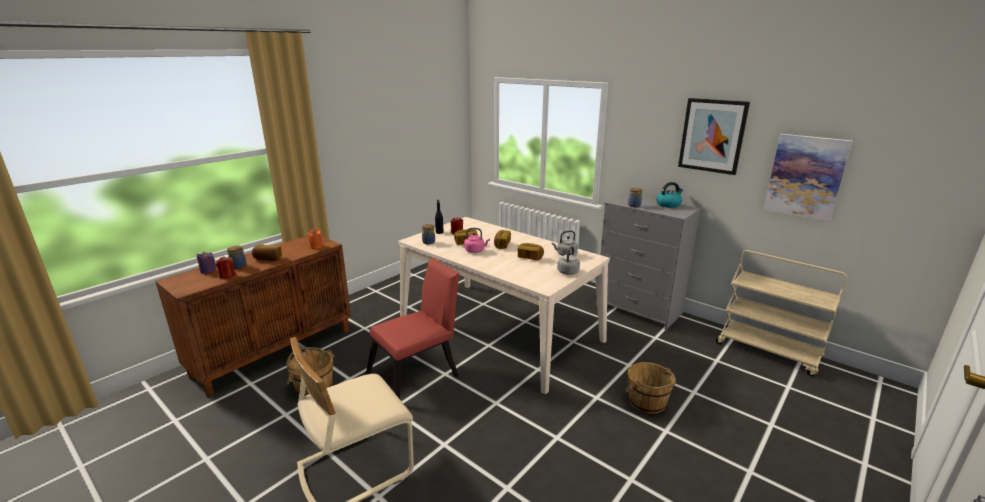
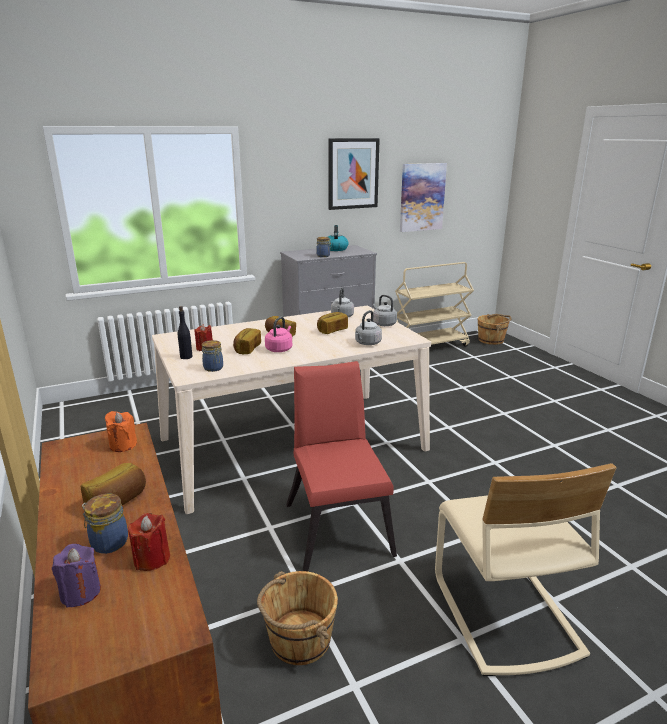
camera: 65 degrees left, 0 degrees up
brown bucket [625,362,676,414] -> brown bucket moved to [478,314,511,345]
none -> grey kettle [355,310,382,345]

